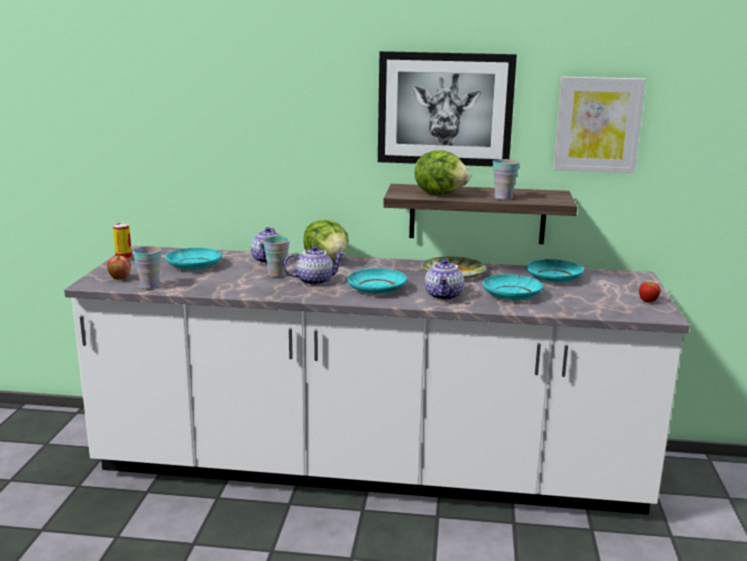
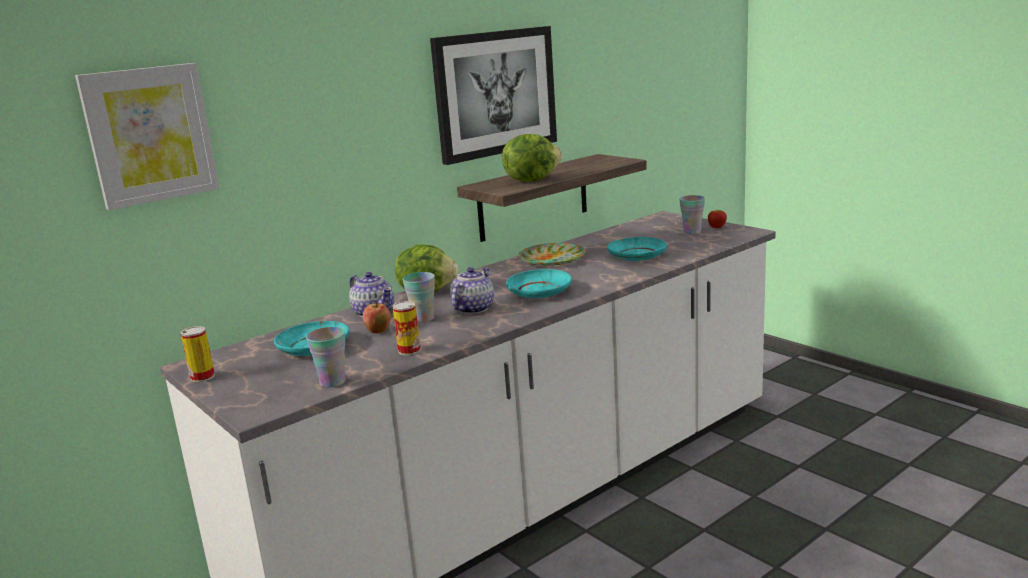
camera: 45 degrees left, 0 degrees up
apple [107,255,131,280] -> apple moved to [363,302,391,333]
teapot [425,259,464,300] -> none
cup [493,159,520,200] -> cup moved to [679,195,705,235]
turquoise plate [526,259,583,283] -> none
picture [553,77,646,173] -> picture moved to [75,63,220,210]
none -> can [392,301,421,355]

